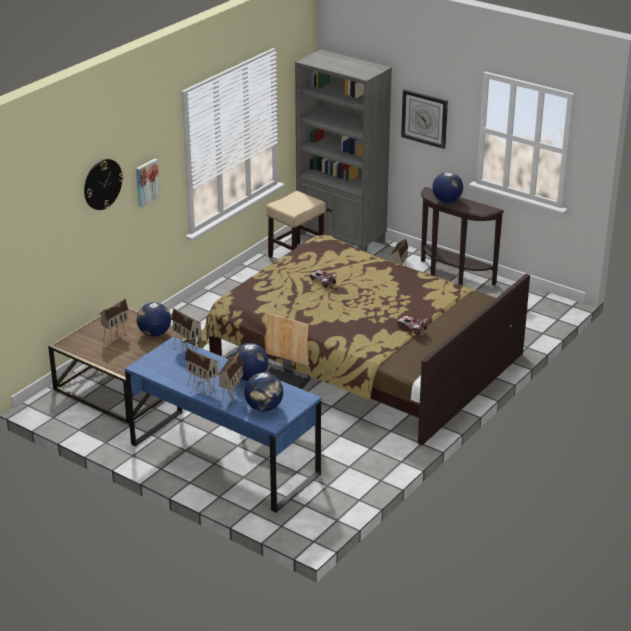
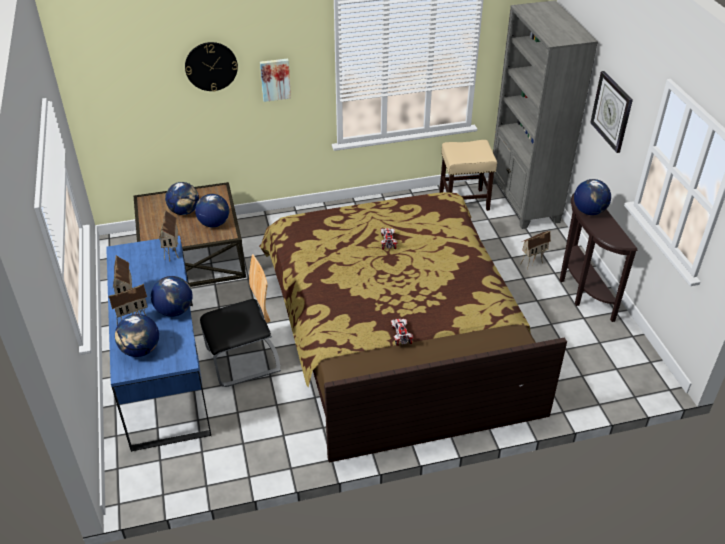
camera: 40 degrees right, 10 degrees up
toy house [99,298,129,342] -> globe [165,182,199,215]

